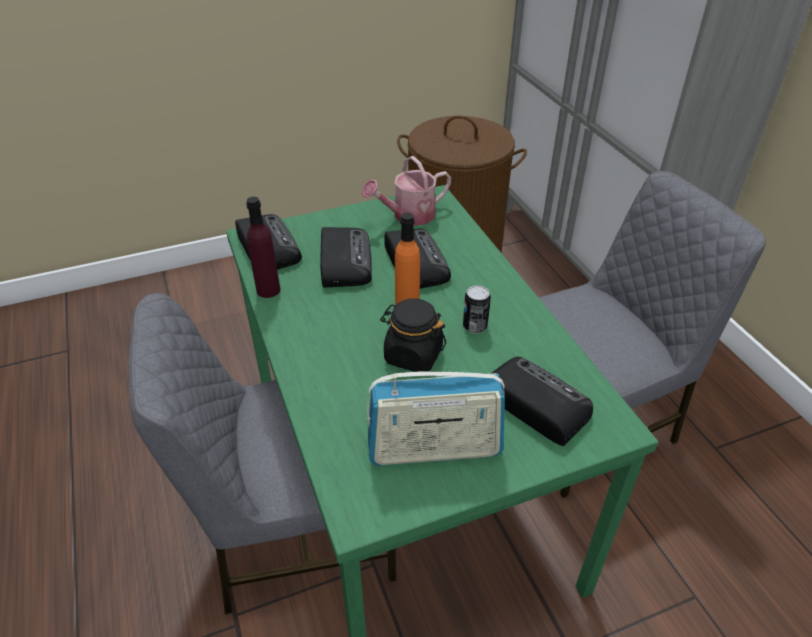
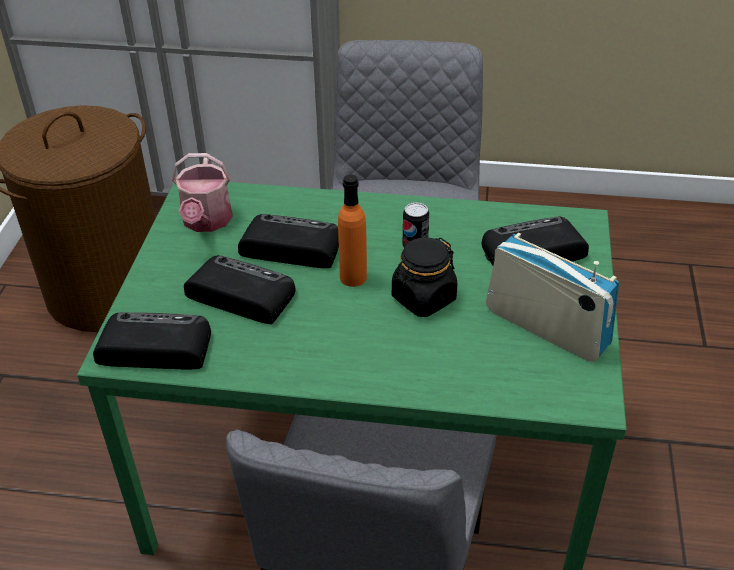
camera: 60 degrees left, 0 degrees up
purple bottle [246,197,280,298] -> none
radio [367,372,505,466] -> radio turned 75 degrees counterclockwise [486,233,619,362]

